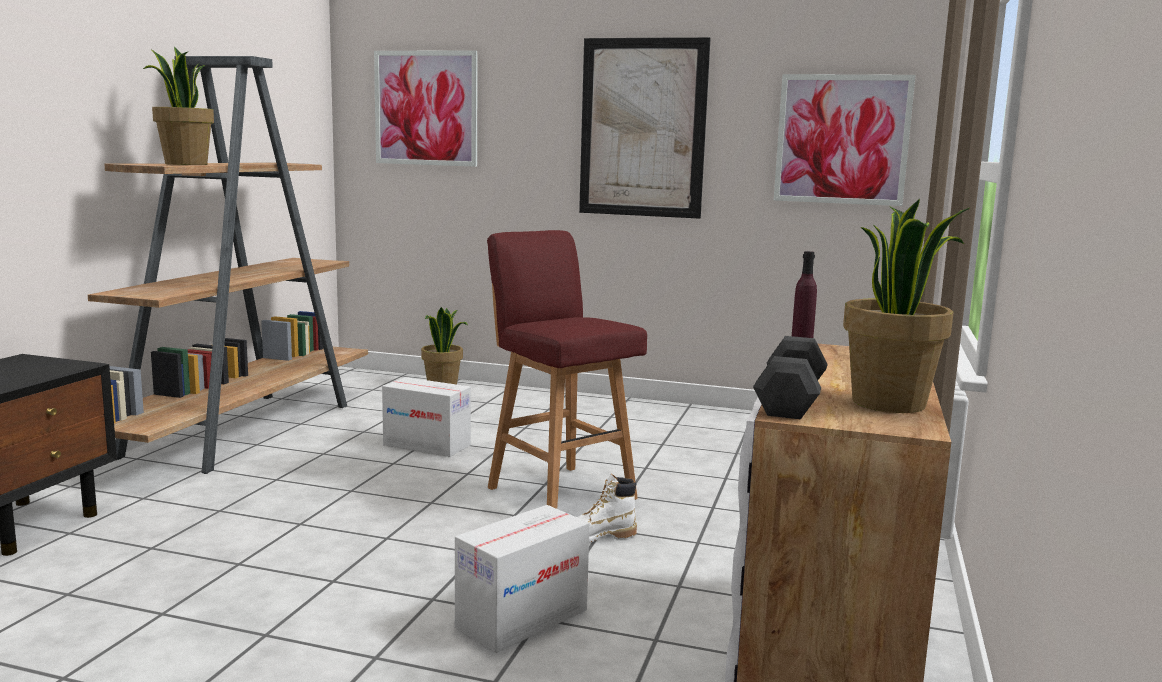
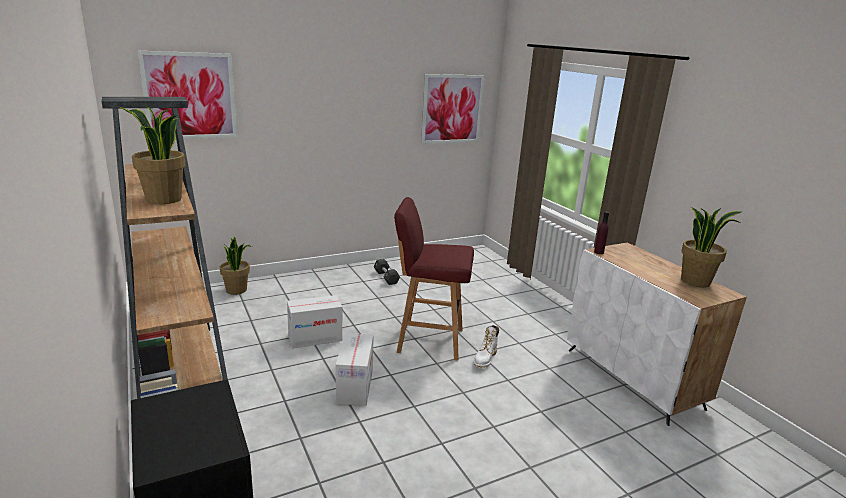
camera: 45 degrees left, 10 degrees up
cardboard box [455,505,590,653] -> cardboard box moved to [336,333,374,406]
picture [579,37,711,219] -> none
black dumbbell [753,336,828,419] -> black dumbbell moved to [373,259,400,285]

